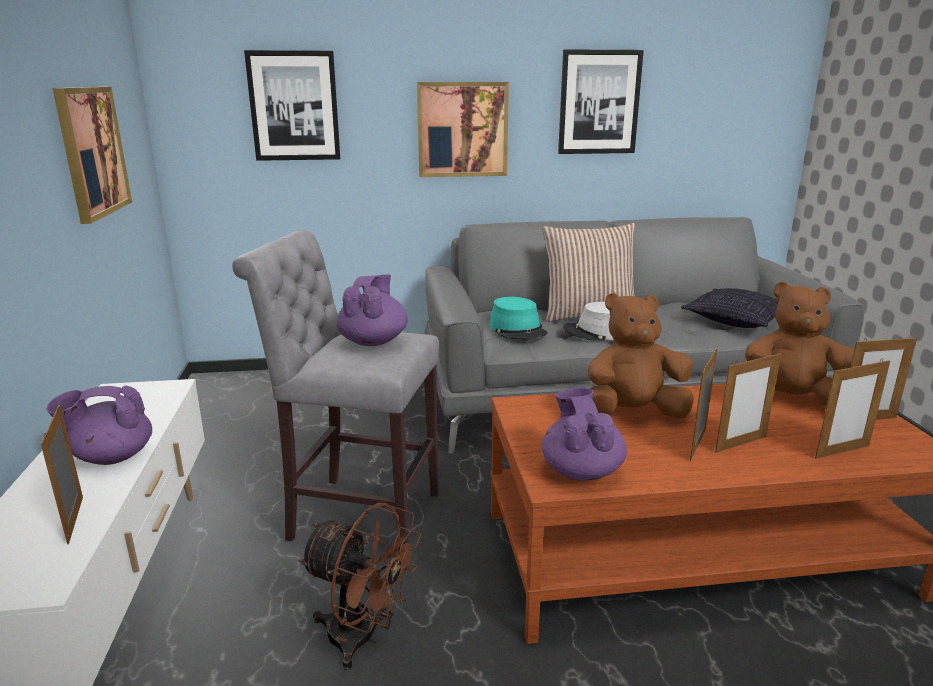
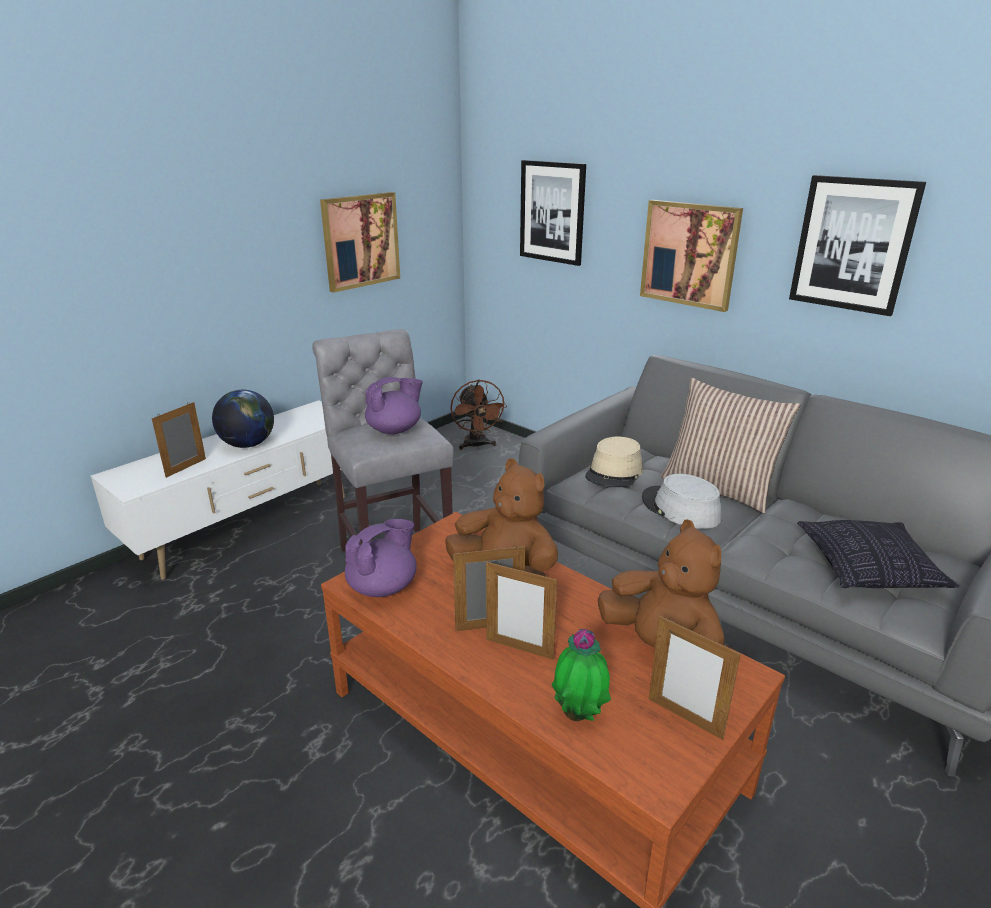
camera: 50 degrees right, 5 degrees up
purple teapot [47,386,152,465] -> globe [212,390,274,448]
brown fan [298,503,422,670] -> brown fan moved to [451,380,507,450]
turquoise hat [489,297,547,339] -> beige hat [585,437,643,487]
picture frame [815,360,890,459] -> potted plant [552,629,611,721]

